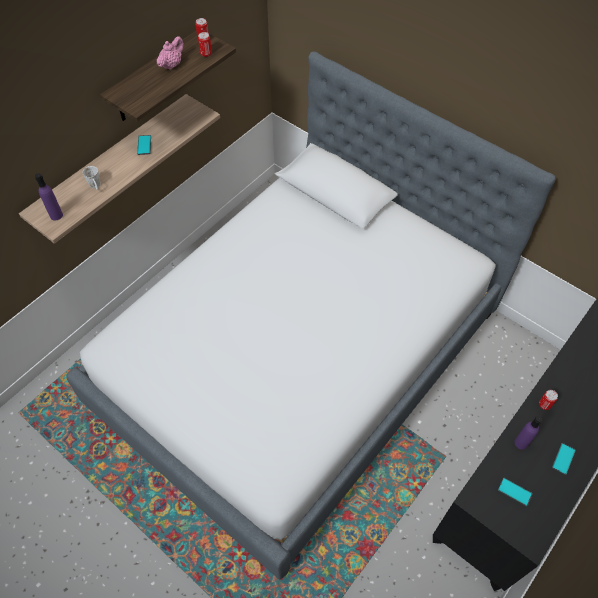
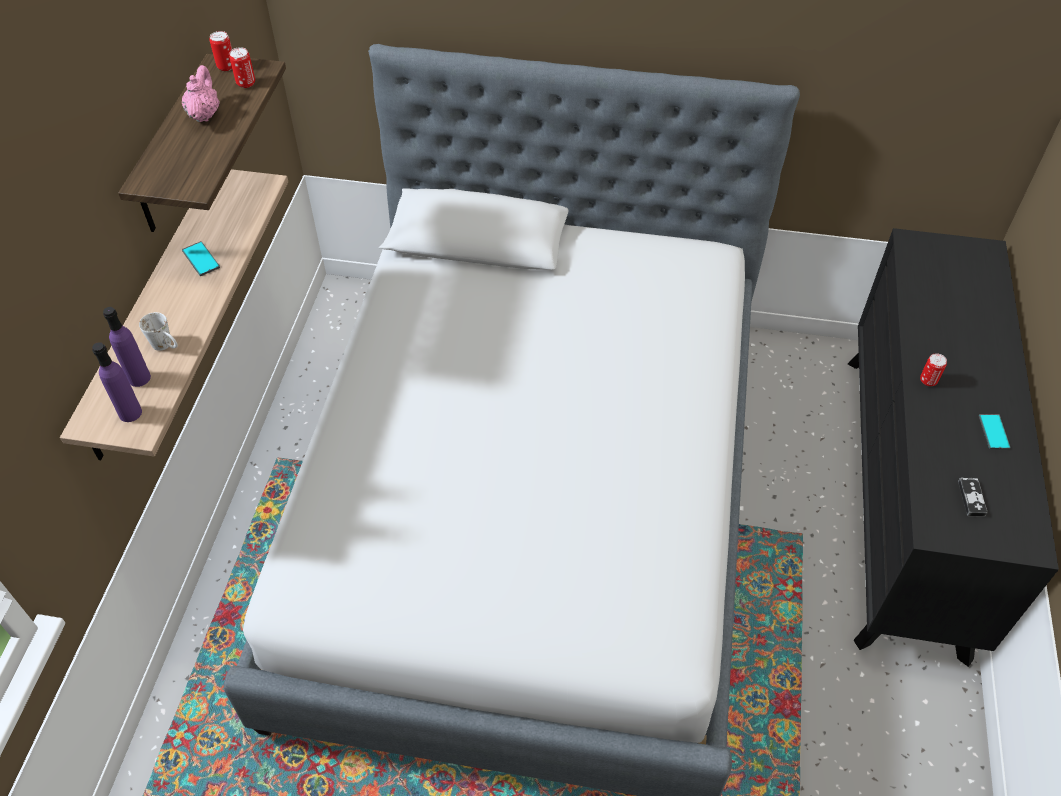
camera: 30 degrees left, 5 degrees down
phone [498,478,533,507] -> game controller [958,478,988,517]
purple bottle [514,416,542,449] -> purple bottle moved to [103,307,151,387]

